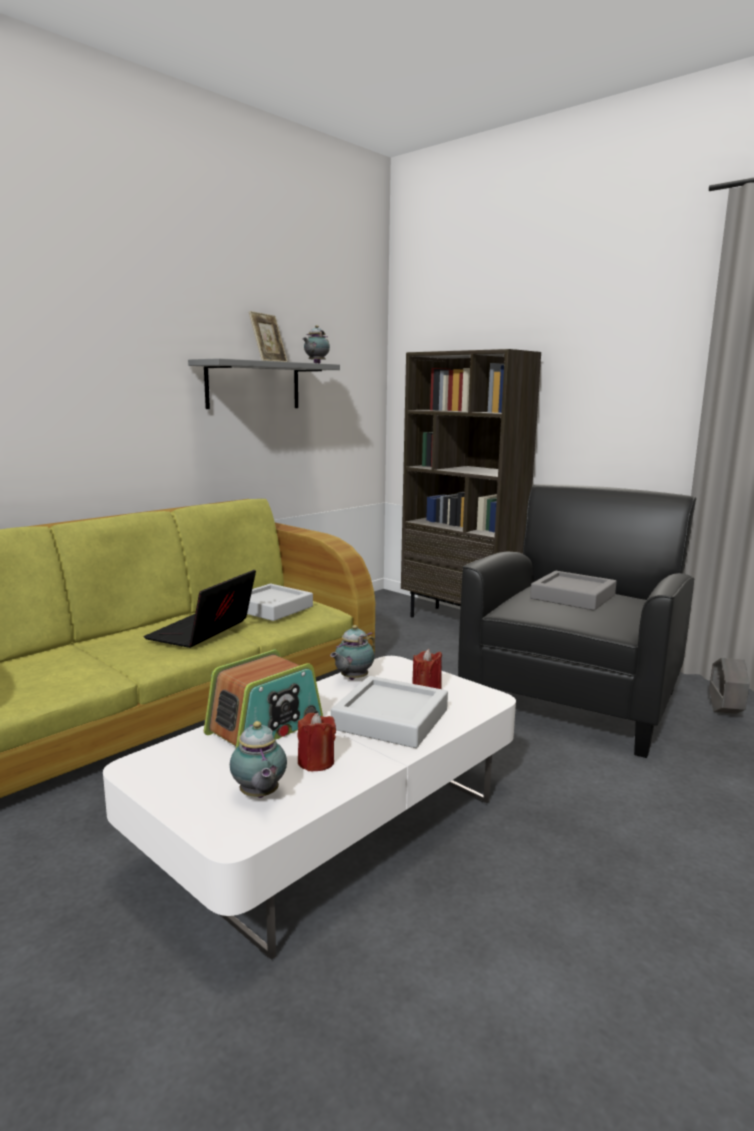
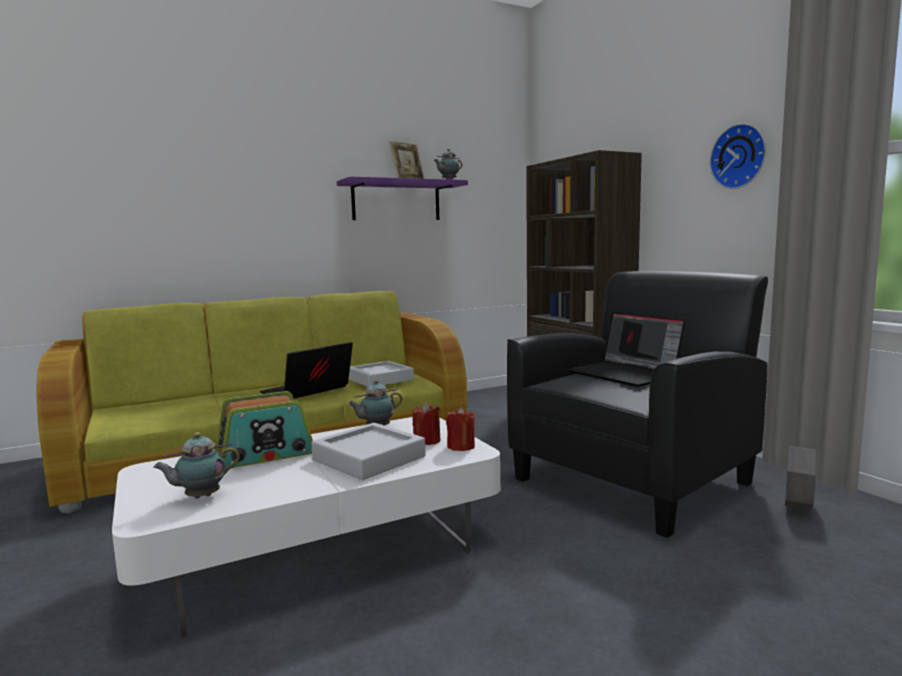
camera: 20 degrees right, 5 degrees down
grey shelf [188,358,340,409] -> purple shelf [337,177,468,220]
teapot [230,721,287,798] -> teapot turned 60 degrees clockwise [153,432,240,498]
red candle [297,713,336,771] -> red candle moved to [446,407,475,451]
grey tray [530,571,617,611] -> laptop [568,312,685,387]
none -> wall clock [710,123,766,189]

